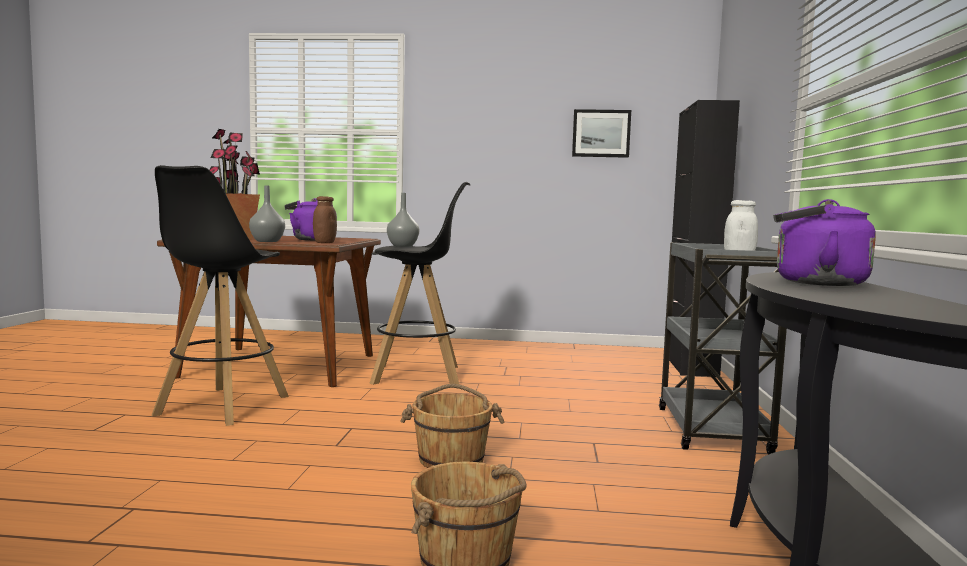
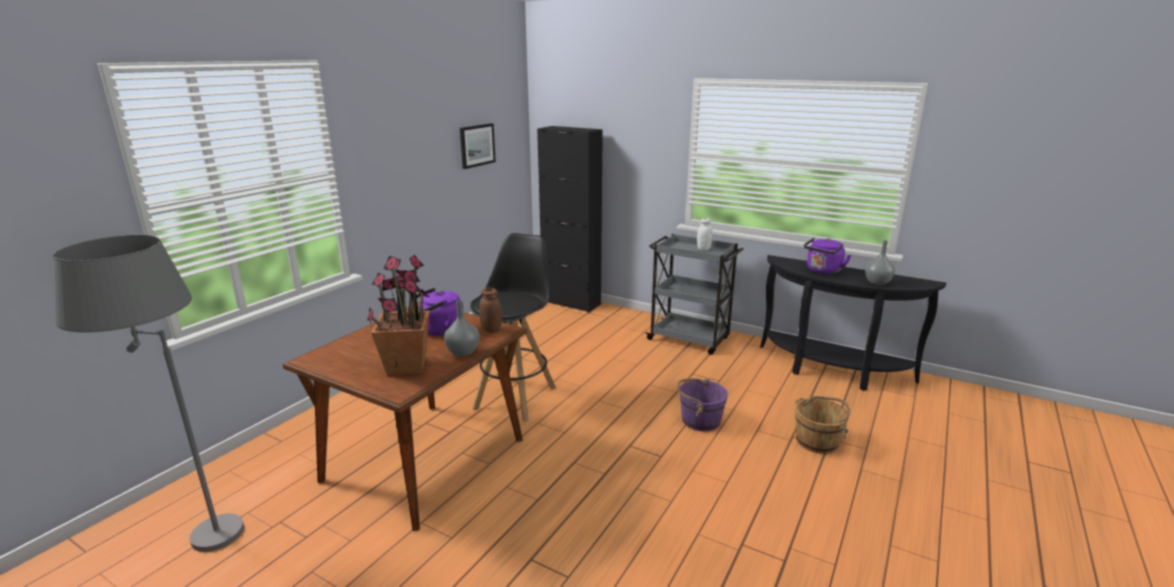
camera: 65 degrees left, 15 degrees up
black stool [152,165,289,426] -> none
grey vase [387,193,419,247] -> grey vase moved to [865,240,895,285]
brown bucket [400,384,504,468] -> purple bucket [677,378,728,431]
none -> grey floor lamp [53,235,244,552]

